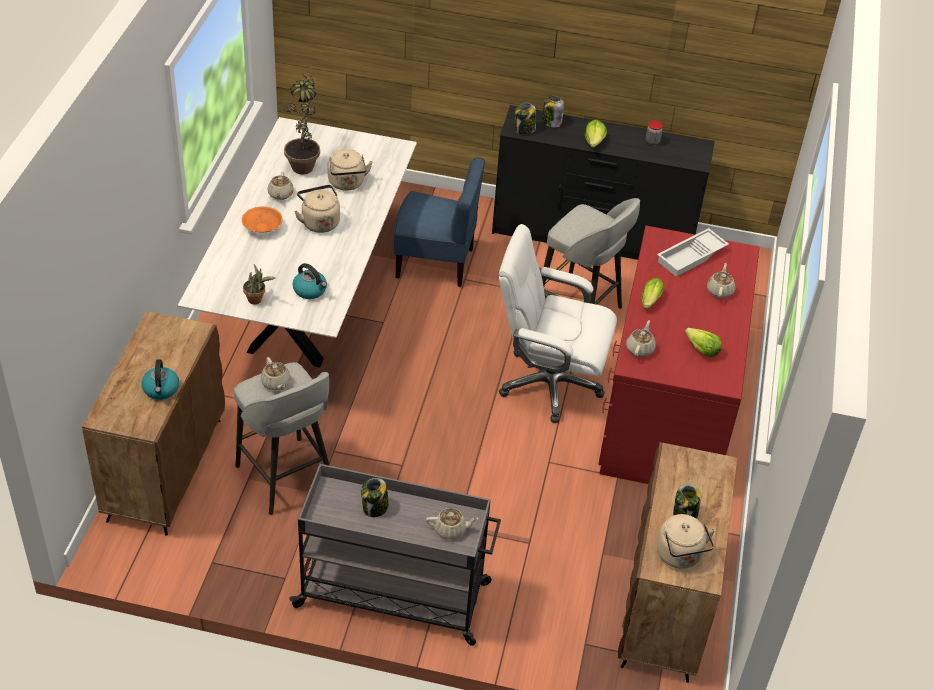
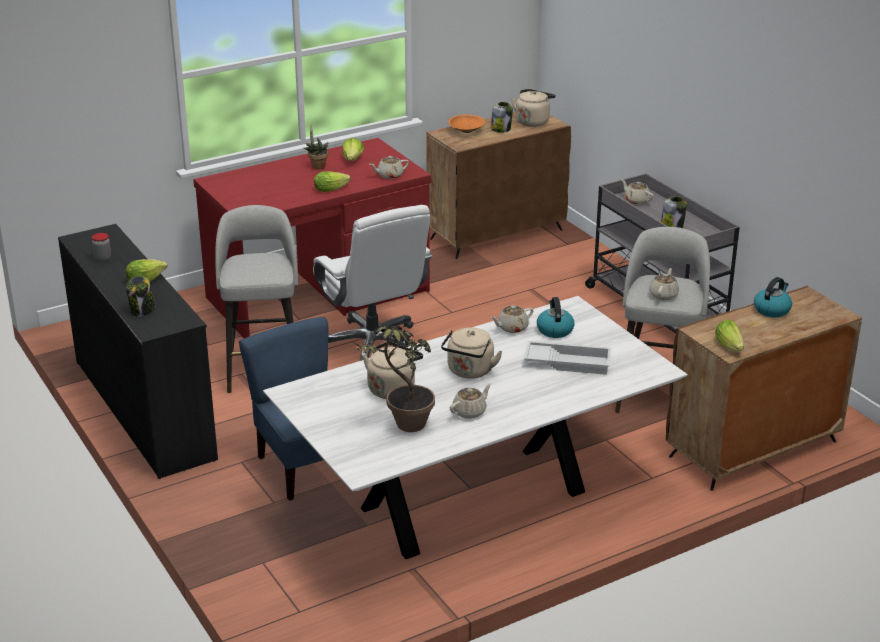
camera: 130 degrees left, 15 degrees down
orange bowl [242,206,282,233] -> orange bowl moved to [449,115,485,133]
potted plant [243,264,276,304] -> potted plant moved to [304,125,328,170]
jar [515,103,536,135] -> none
white tray [657,228,729,276] -> white tray moved to [524,341,611,375]
beige teapot [707,263,735,298] -> beige teapot moved to [490,306,533,333]
none -> lettuce [715,320,744,352]

